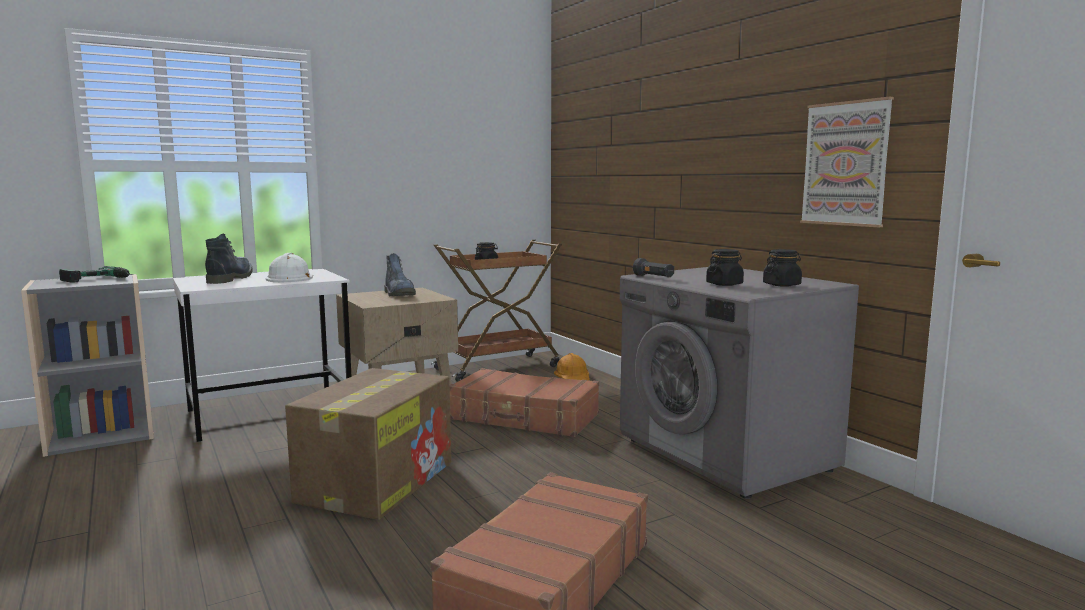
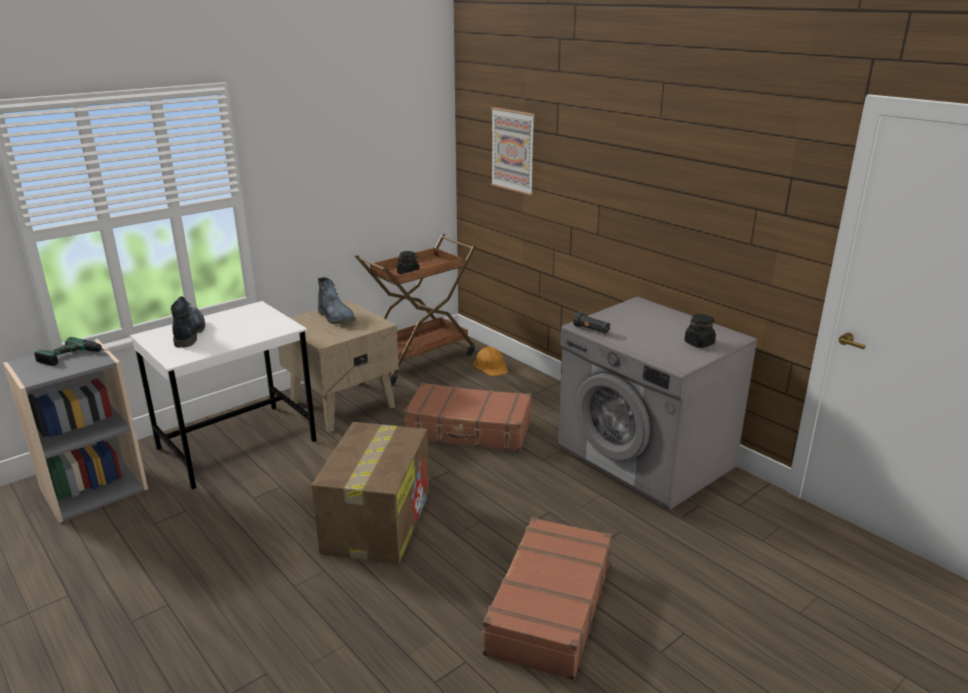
camera: 10 degrees left, 15 degrees up
white hard hat [266,253,313,282] -> none
black jar [706,249,744,286] -> none
picture [800,97,894,227] -> picture moved to [491,107,535,195]

